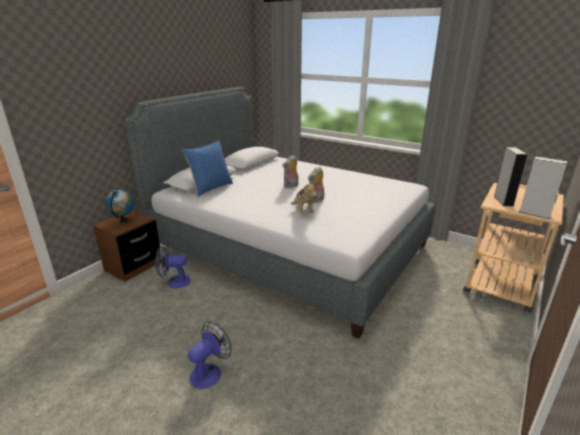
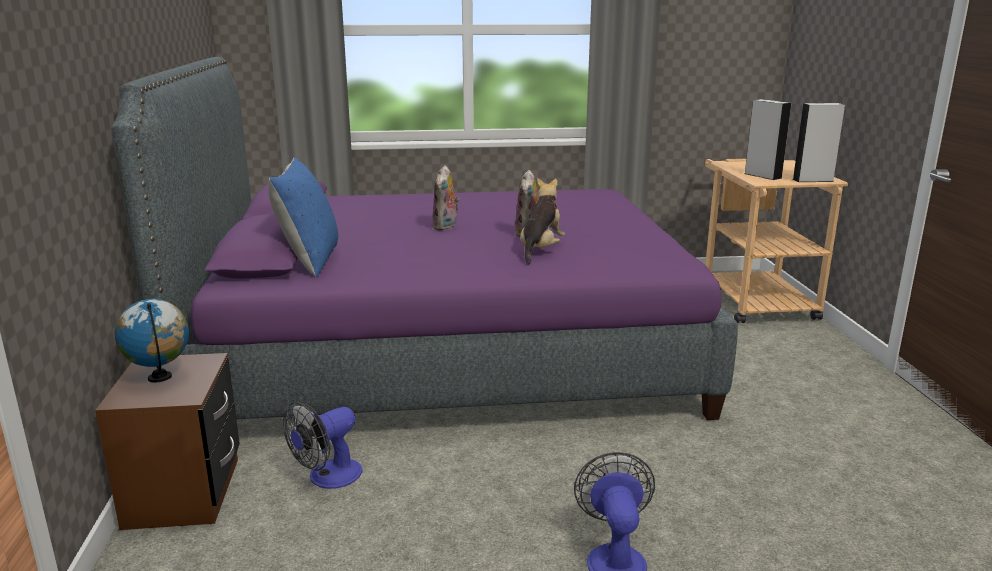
camera: 40 degrees left, 5 degrees down
grey bed [124,87,435,339] -> purple bed [112,57,738,420]
plush toy [291,181,316,213] -> plush toy turned 105 degrees counterclockwise [520,178,565,264]

